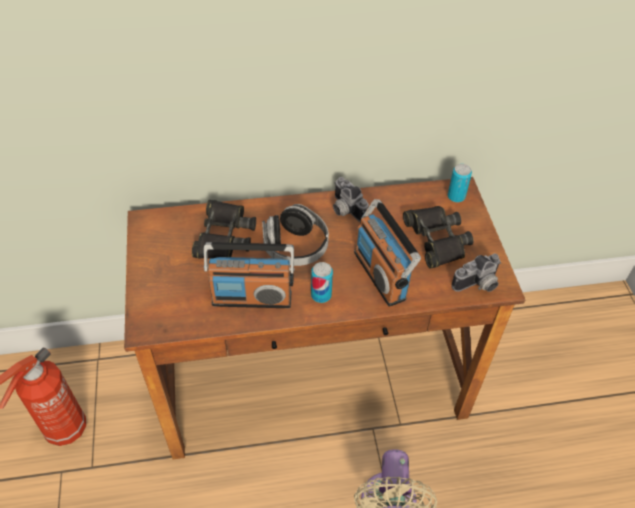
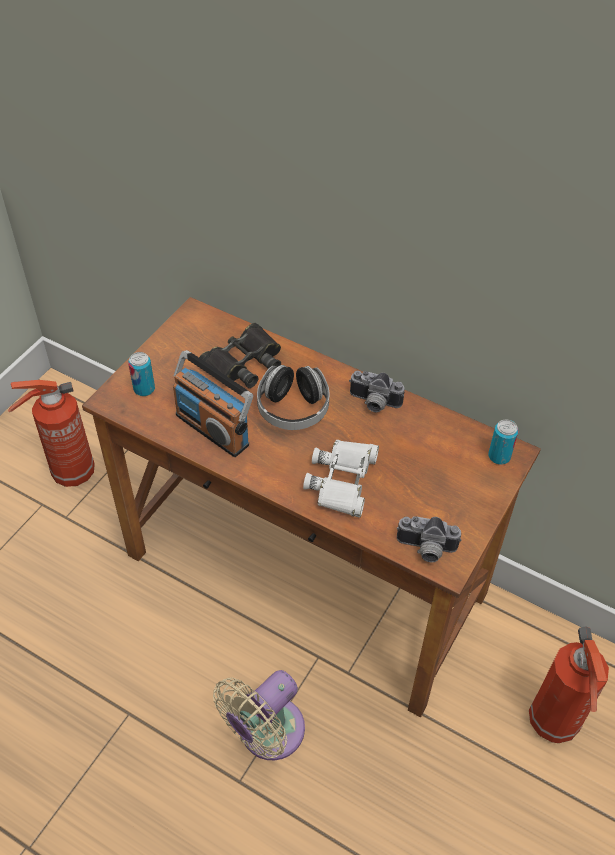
camera: 40 degrees right, 0 degrees up
can [311,262,333,303] -> can moved to [128,352,155,396]
camera [333,177,369,222] -> camera turned 75 degrees counterclockwise [349,371,405,412]
radio [354,199,421,307] -> white binoculars [303,440,379,518]
black binoculars [403,206,473,269] -> none
none -> fire extinguisher [529,626,609,743]

